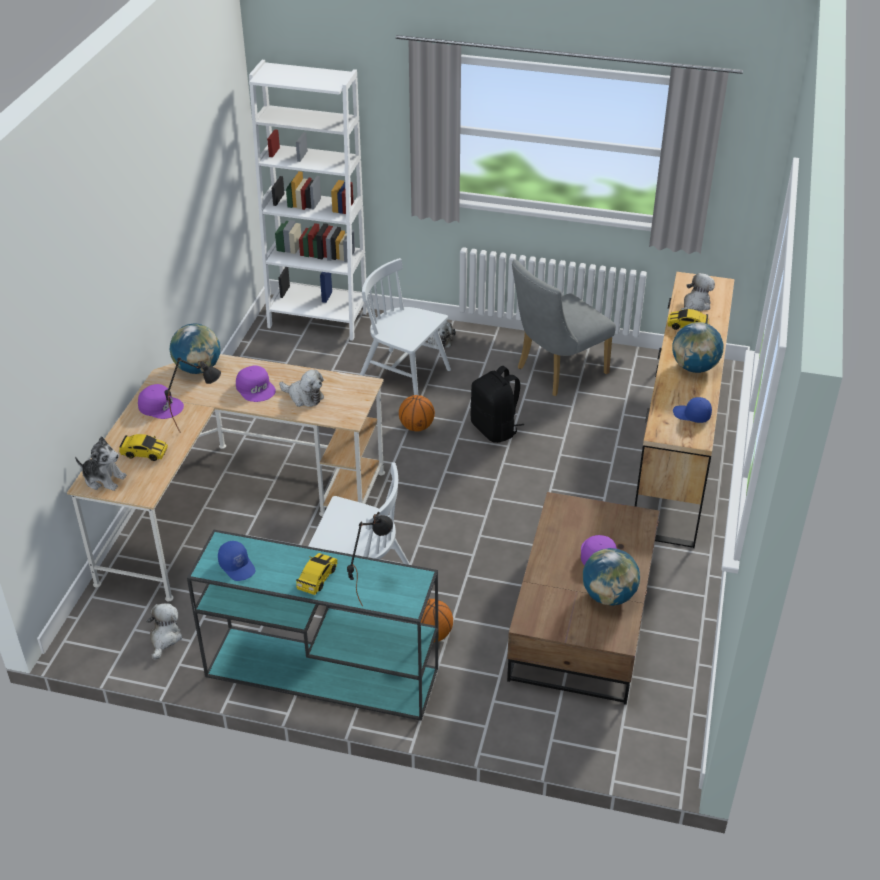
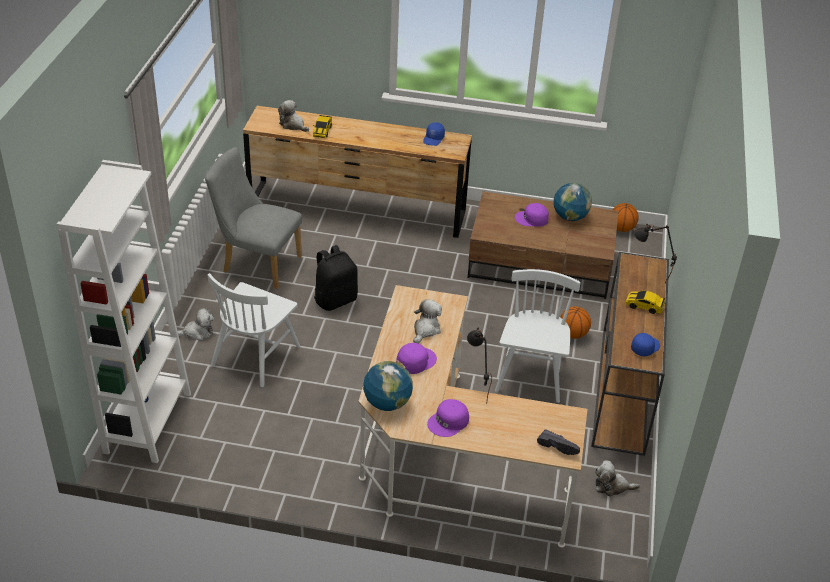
camera: 95 degrees left, 0 degrees up
plush toy [75,437,127,491] -> black shoe [537,429,580,455]
toy car [119,434,168,461] -> none
purple cap [138,384,184,419] -> purple cap turned 150 degrees counterclockwise [427,399,469,437]
turquoise console table [187,530,438,721] -> brown console table [591,252,669,456]
basketball [399,395,435,432] -> basketball moved to [612,203,639,232]
grey chair [512,260,616,396] -> grey chair turned 150 degrees clockwise [205,147,302,289]
globe [672,322,724,373] -> none

